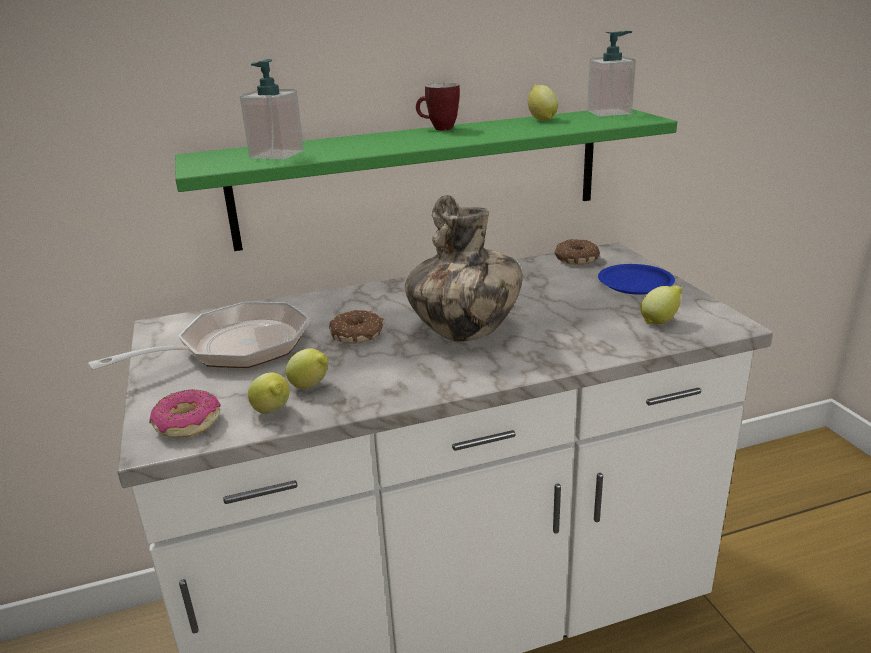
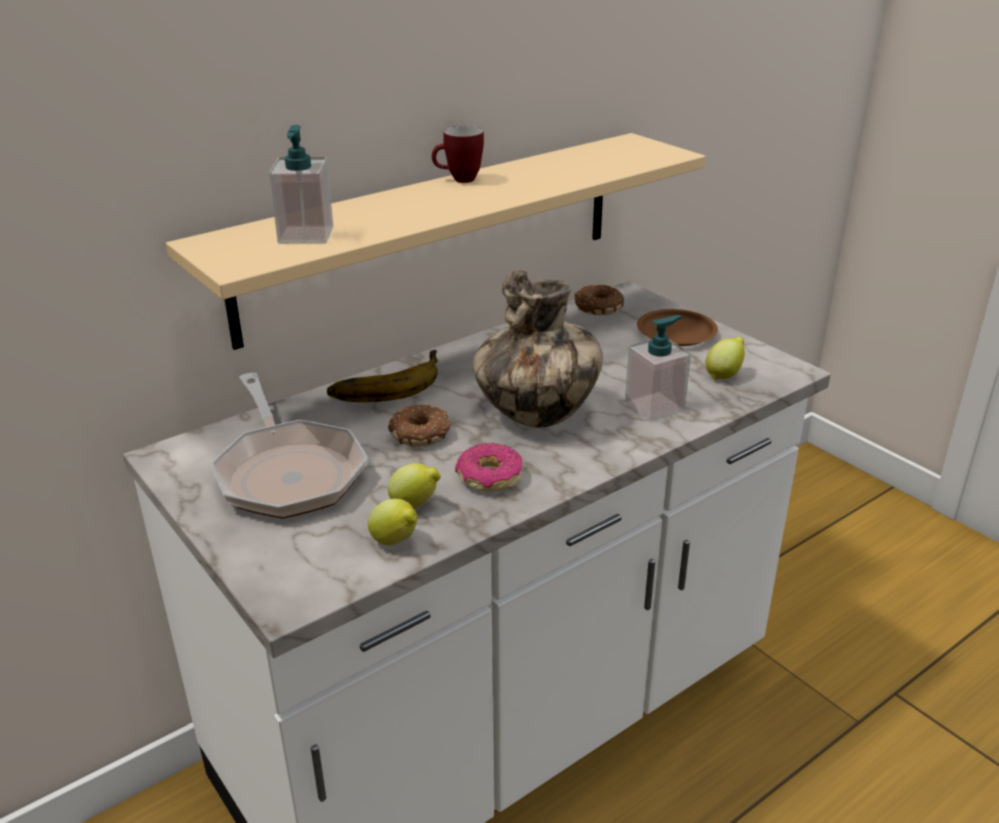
camera: 20 degrees left, 5 degrees up
frying pan [88,302,309,370] -> frying pan turned 120 degrees clockwise [211,373,368,519]
donut [149,389,221,438] -> donut moved to [455,443,523,491]
green shelf [175,109,677,251] -> beige shelf [166,133,705,350]
lemon [527,85,558,121] -> none
soap dispenser [587,31,636,117] -> soap dispenser moved to [625,315,691,422]
blue plate [598,264,675,295] -> brown plate [637,309,718,346]
none -> banana [327,350,438,402]

